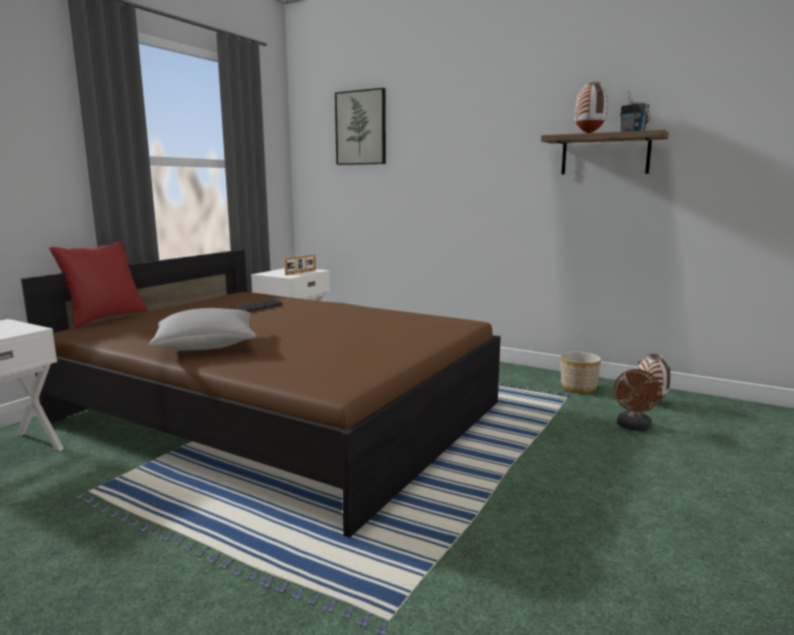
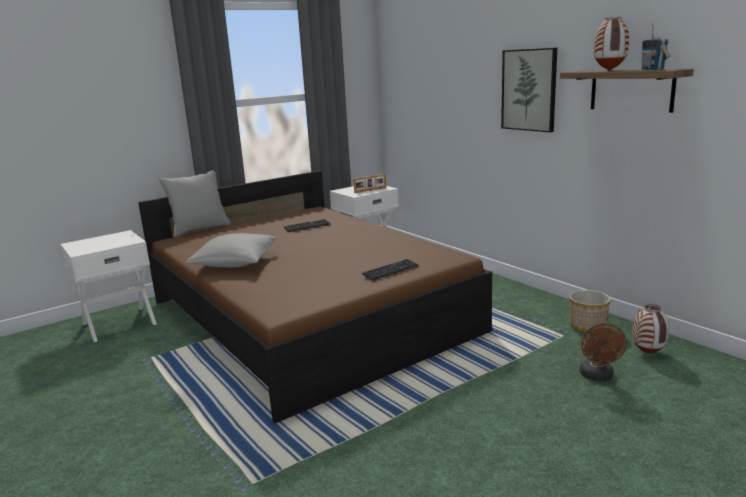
camera: 25 degrees right, 5 degrees up
red pillow [49,241,148,328] -> grey pillow [159,170,231,237]
picture [335,88,386,165] -> picture moved to [501,48,557,132]
brown fan [613,369,662,431] -> brown fan turned 45 degrees counterclockwise [580,323,627,381]
none -> keyboard [362,259,418,280]

